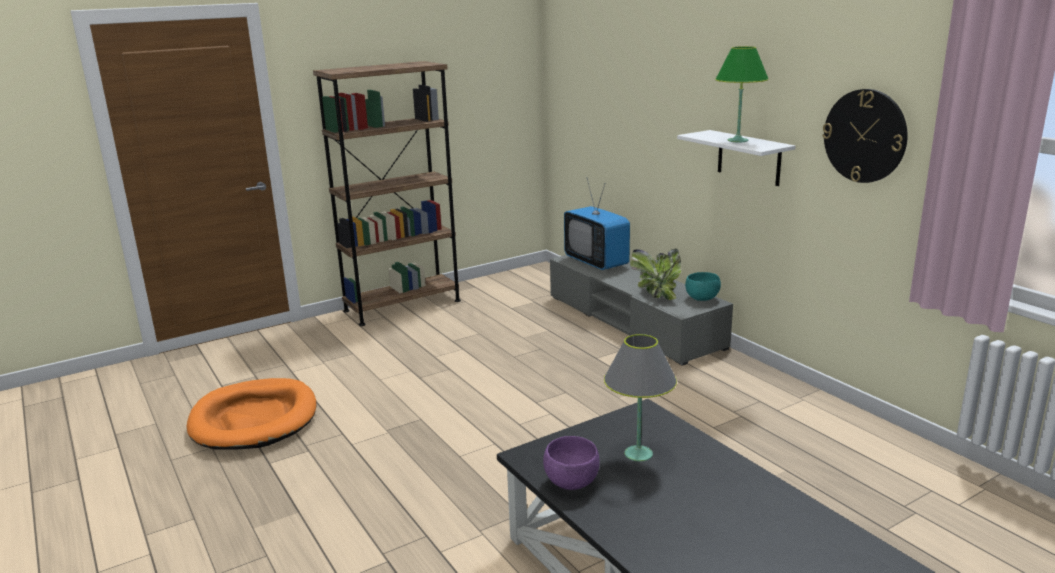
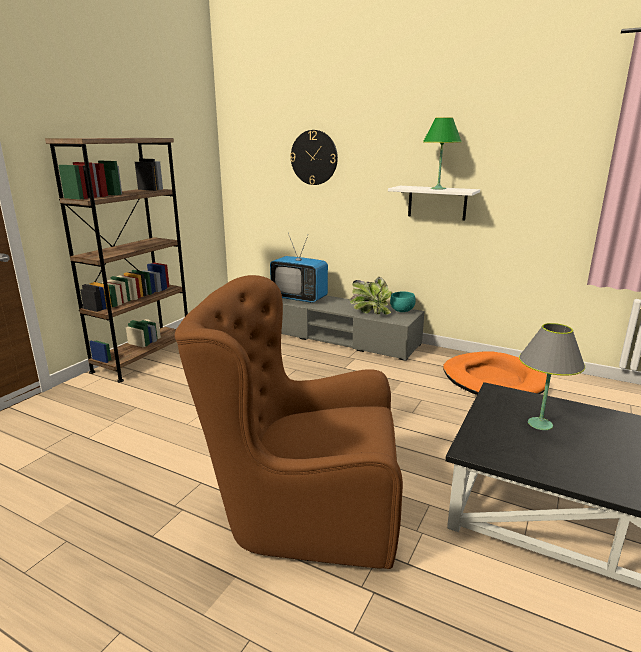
camera: 30 degrees left, 0 degrees up
orange dog bed [187,378,317,450] -> orange dog bed moved to [443,351,547,395]
purple bowl [543,436,599,490] -> none
wall clock [822,89,908,183] -> wall clock moved to [290,130,338,185]
none -> brown armchair [175,275,403,569]

